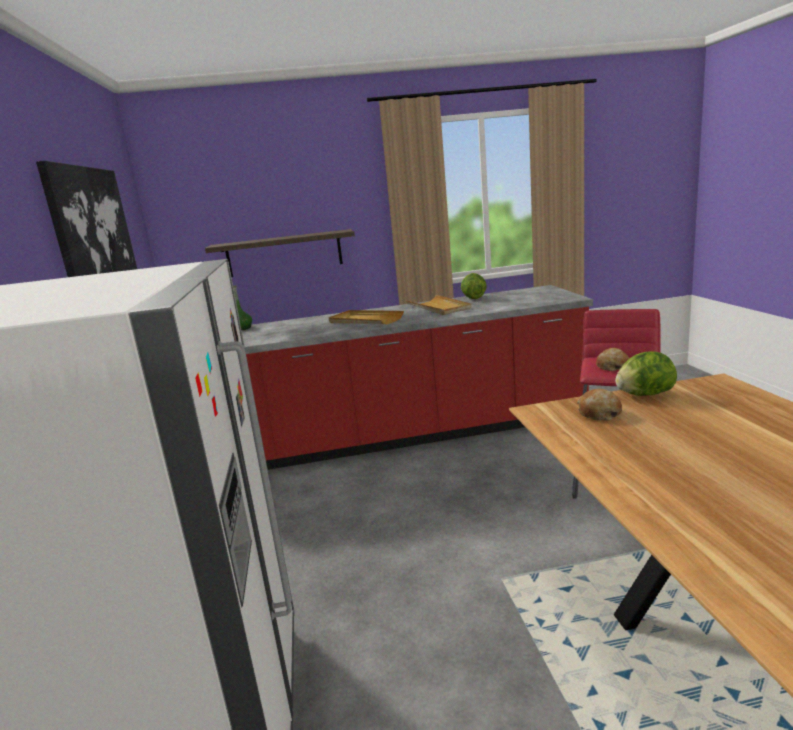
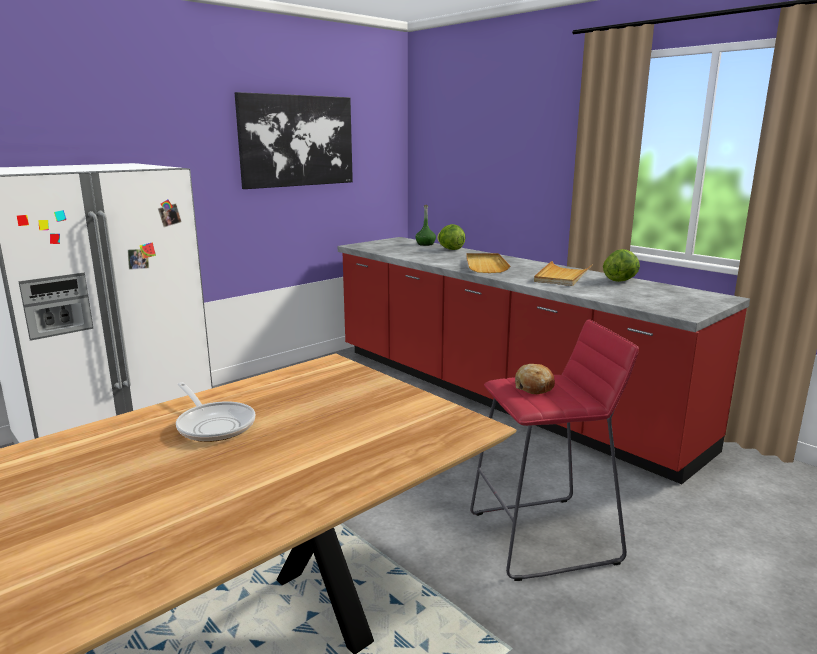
camera: 55 degrees right, 0 degrees up
shelf [205,229,355,277] -> none
bread [577,389,622,421] -> none
lettuce [615,351,677,396] -> lettuce moved to [437,224,465,250]
none -> frying pan [176,382,255,442]

